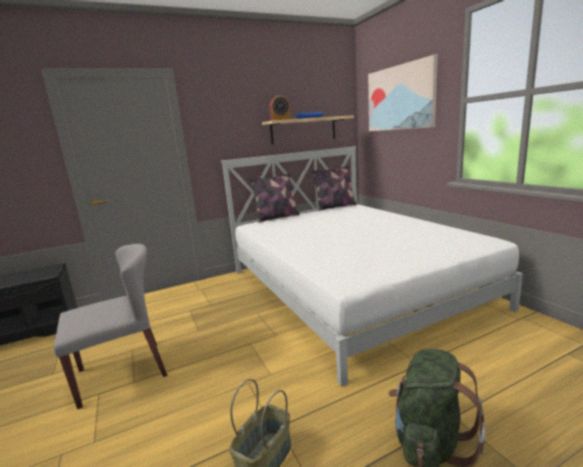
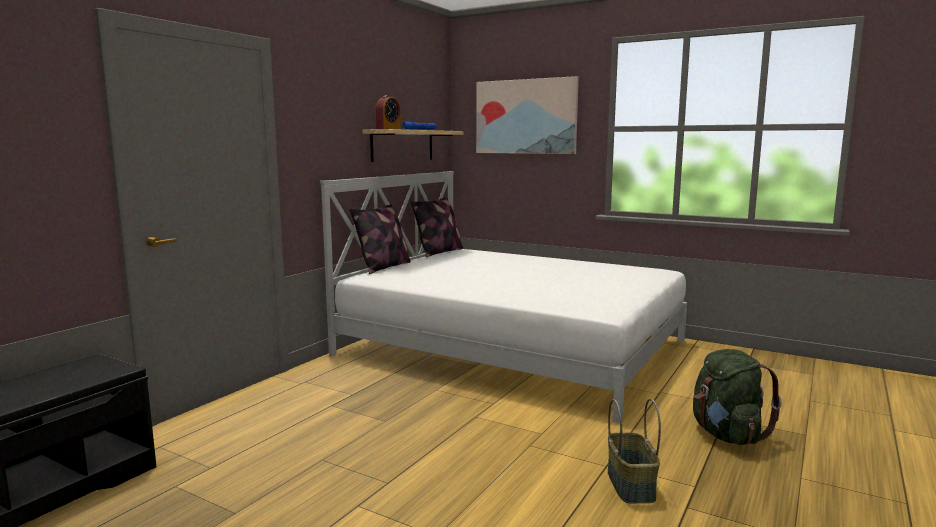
camera: 35 degrees left, 5 degrees down
grey chair [54,244,167,409] -> none

